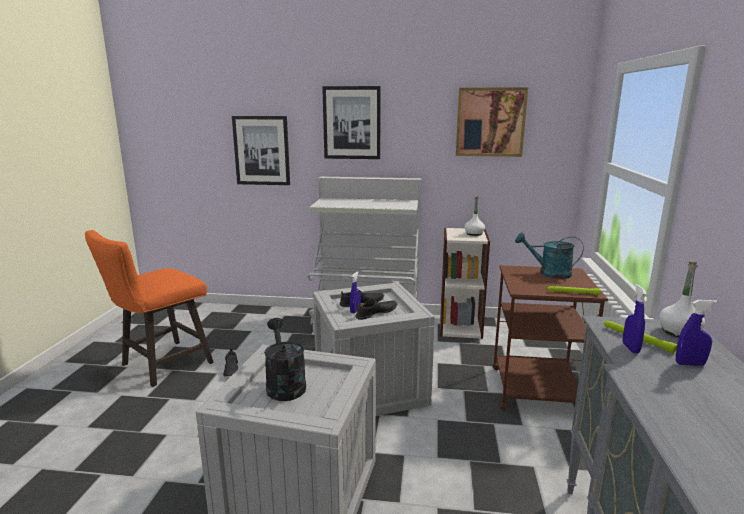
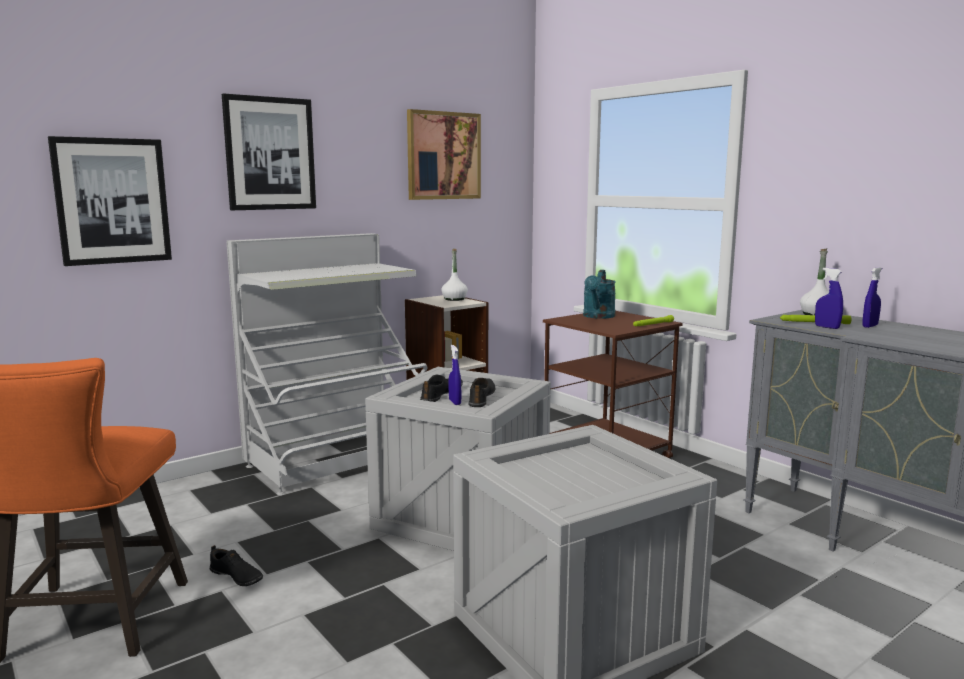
camera: 45 degrees left, 5 degrees down
black watering can [264,318,306,401] -> none
turquoise watering can [515,232,584,279] -> turquoise watering can turned 45 degrees counterclockwise [583,270,616,319]

